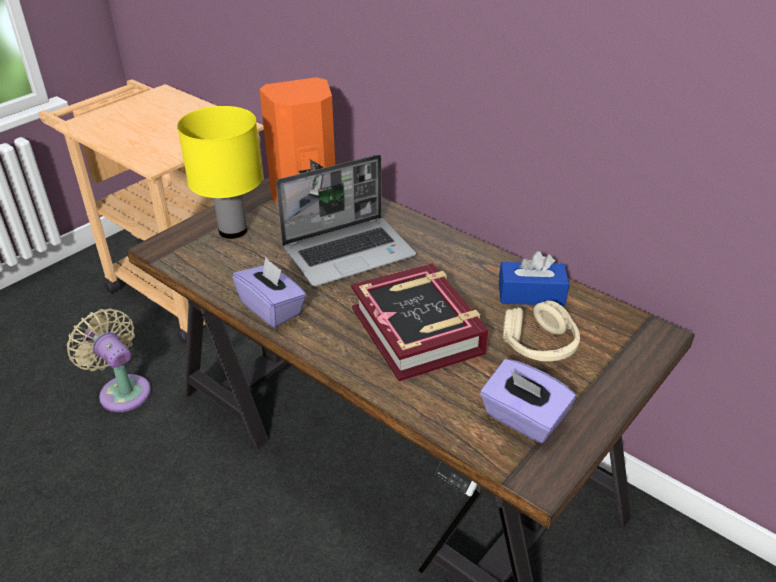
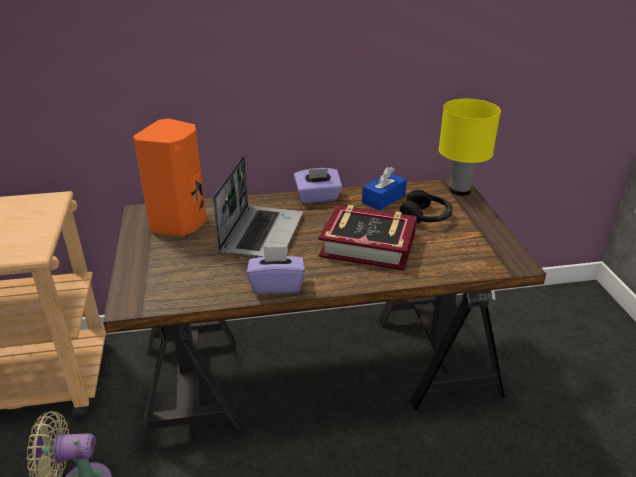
camera: 50 degrees left, 5 degrees down
yellow table lamp [177,106,263,239] -> yellow table lamp moved to [438,99,501,196]
purple tissue box [480,359,576,443] -> purple tissue box moved to [294,168,342,203]
beige headphones [503,301,580,361] -> black headphones [400,190,453,223]

